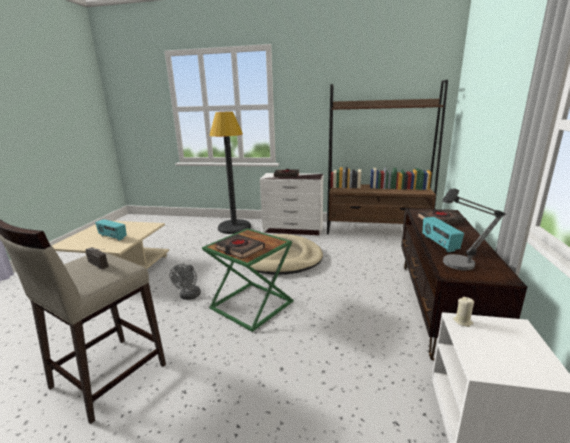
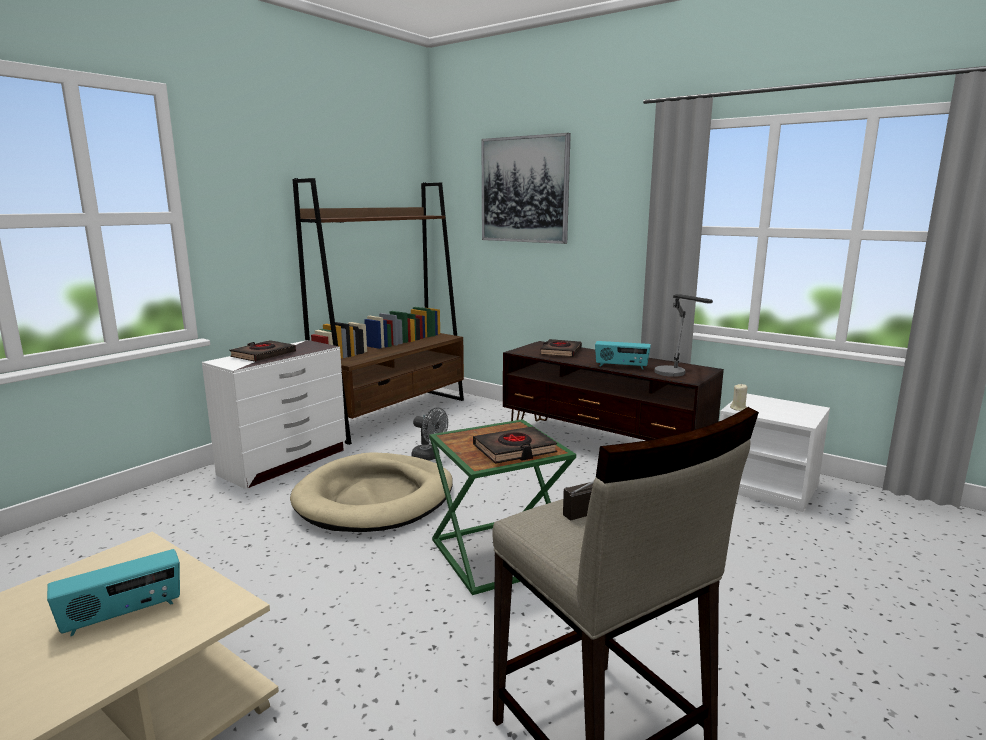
camera: 65 degrees left, 5 degrees down
grey fan [170,264,201,300] -> grey fan moved to [412,408,448,461]
black floor lamp [209,112,251,234] -> none
none -> picture [482,133,571,244]

